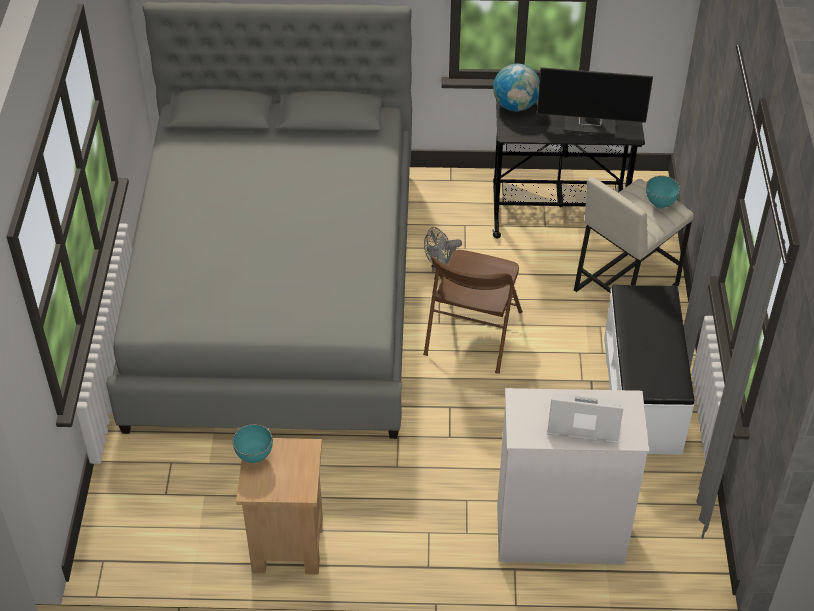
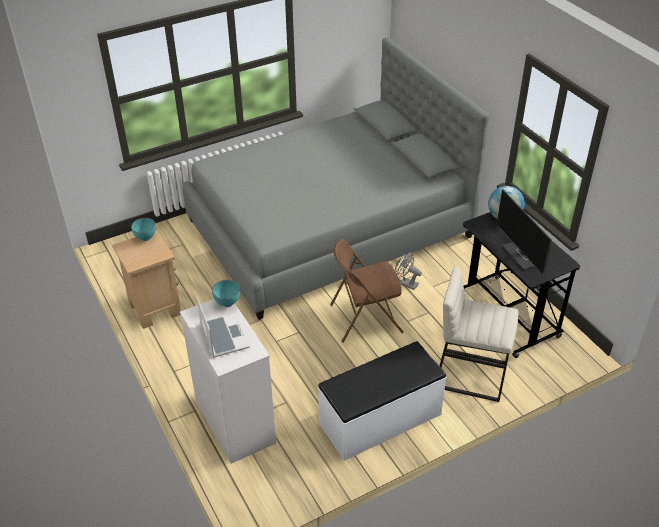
camera: 60 degrees right, 5 degrees down
turquoise bowl [646,176,680,209] -> turquoise bowl moved to [212,280,240,307]

